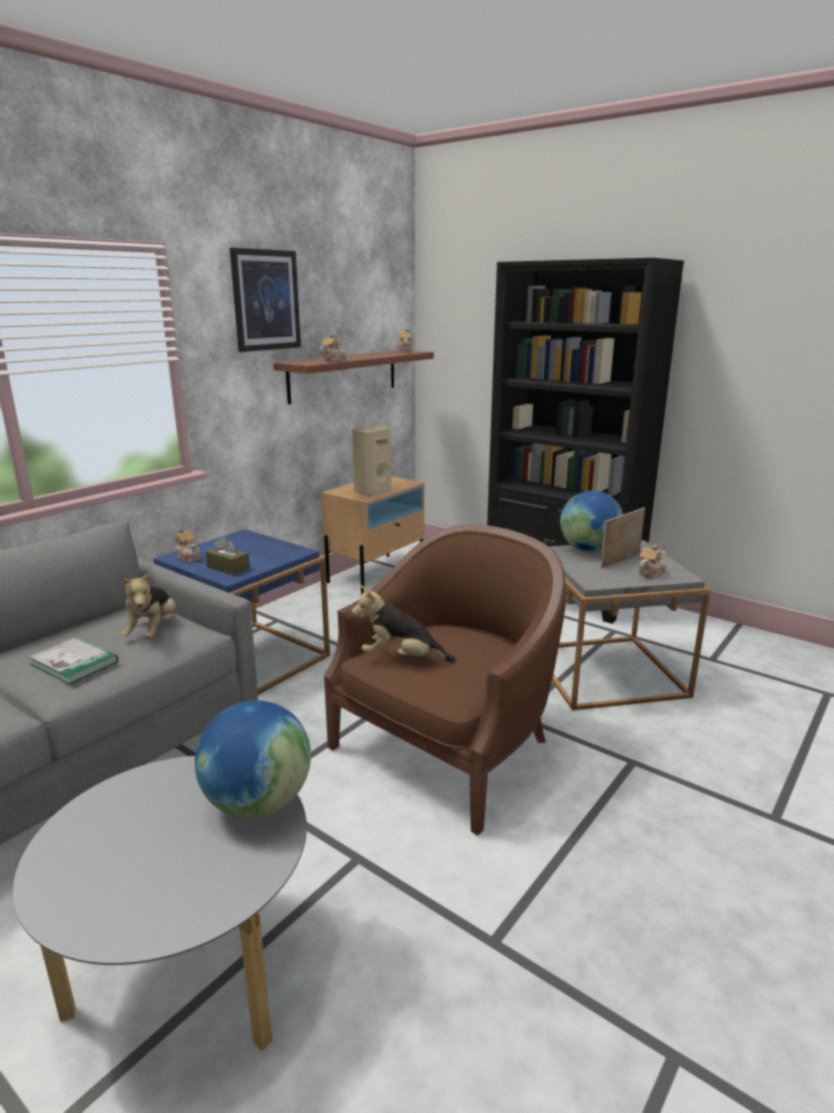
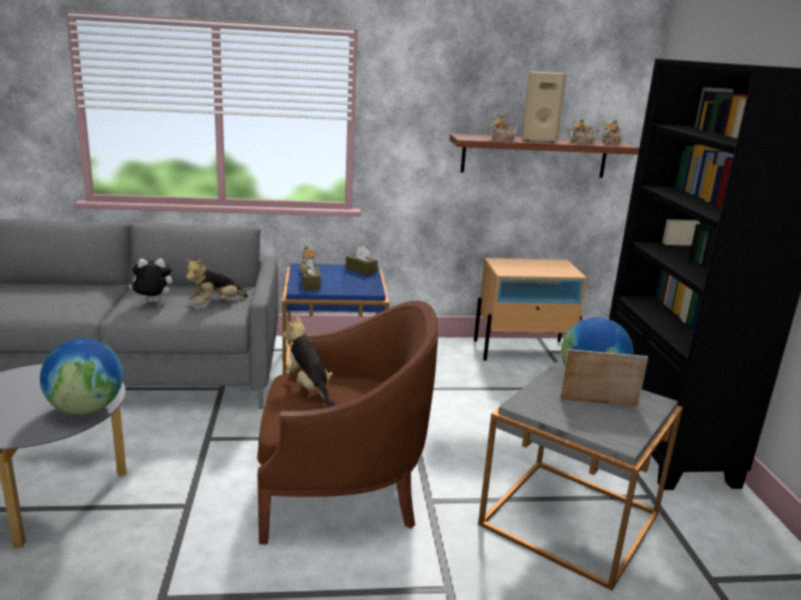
camera: 45 degrees right, 0 degrees up
book [28,637,118,685] -> plush toy [128,258,172,303]
picture [230,248,301,352] -> none
beige speaker [352,425,391,497] -> beige speaker moved to [522,71,567,142]
teapot [639,544,667,578] -> teapot moved to [567,118,599,144]
none -> brown tissue box [346,246,378,276]

